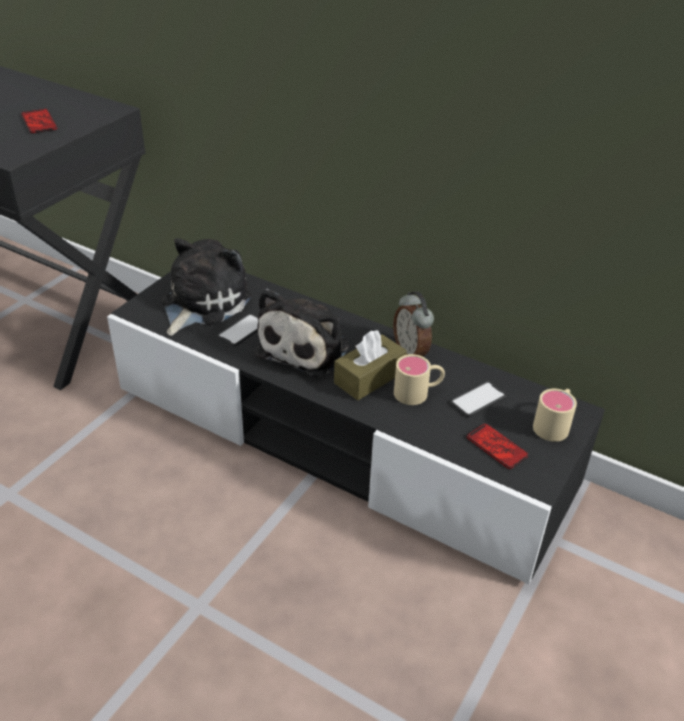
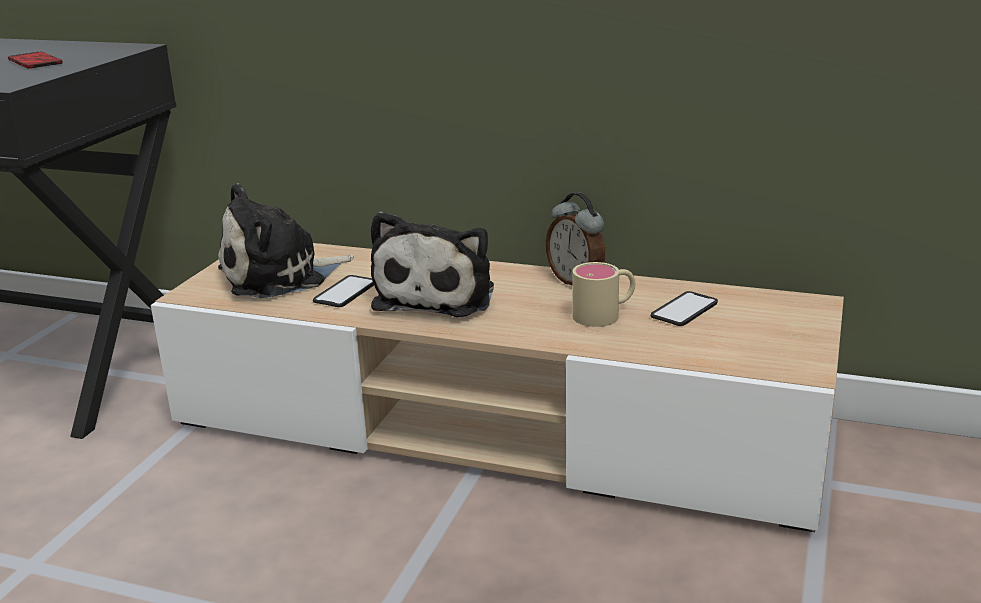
camera: 10 degrees left, 15 degrees down
black tv stand [107,271,605,584] -> beige tv stand [151,243,844,532]
plush toy [162,238,252,336] -> plush toy turned 135 degrees counterclockwise [218,183,354,298]
brown tissue box [334,330,407,400] -> none
phone [466,423,528,469] -> none
beige mug [533,389,577,442] -> none

